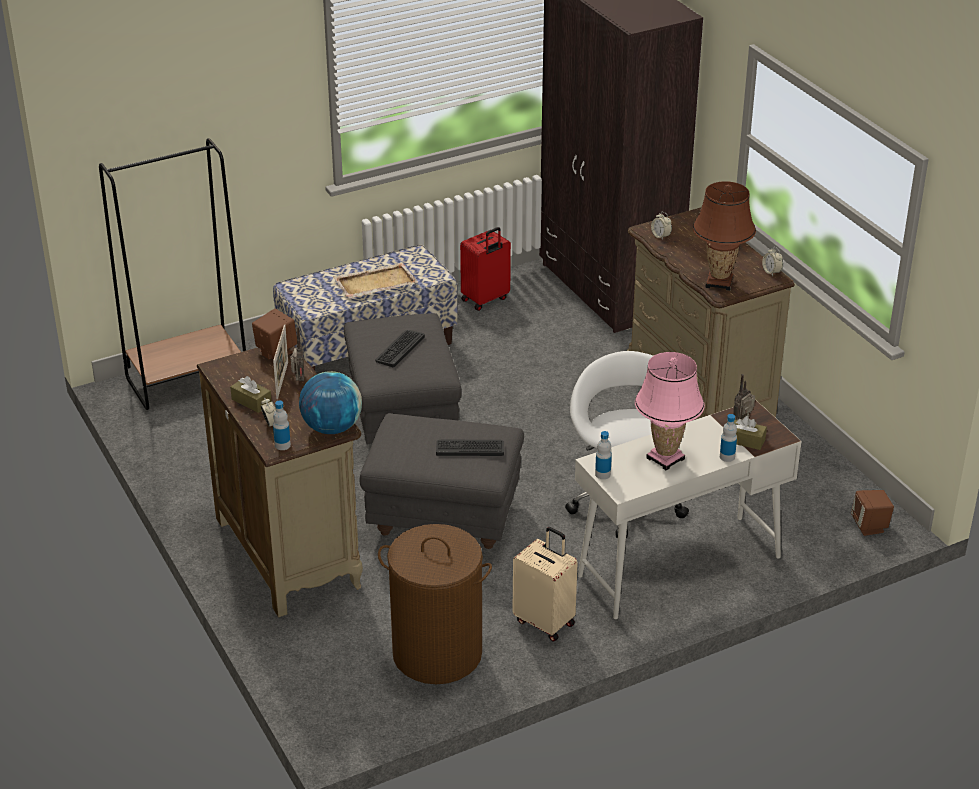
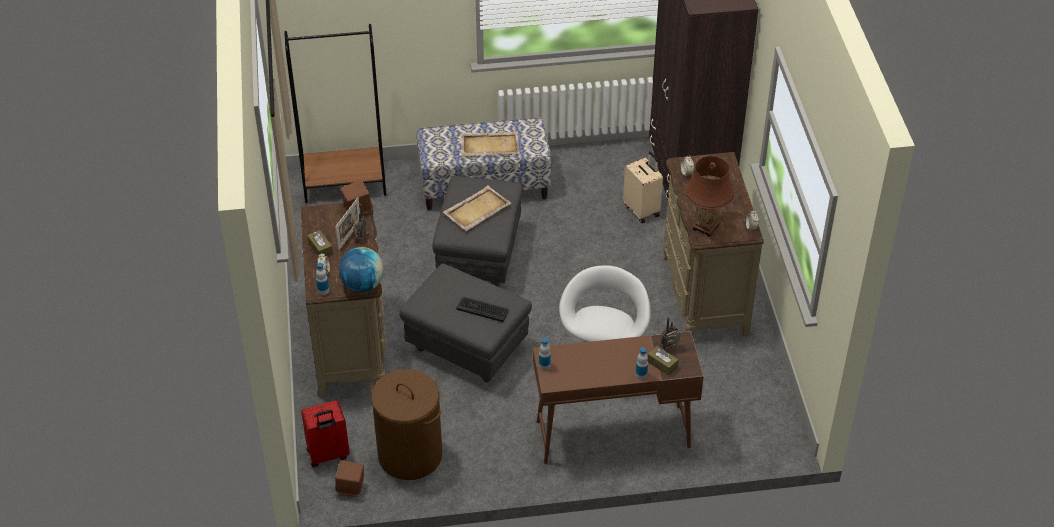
camera: 20 degrees right, 10 degrees up
keyboard [375,330,425,367] -> beige tray [443,186,511,231]
red suitcase [460,227,511,311] -> red suitcase moved to [301,400,350,468]
beige suitcase [513,527,578,642] -> beige suitcase moved to [623,152,663,223]
white desk [575,400,802,619] -> brown desk [533,331,704,464]
pink table lamp [635,352,705,471] -> none
brown speaker [851,490,894,536] -> brown speaker moved to [335,460,364,497]

